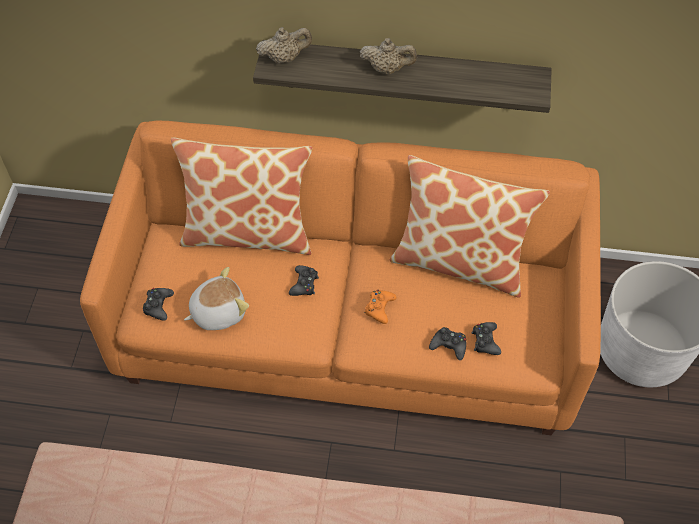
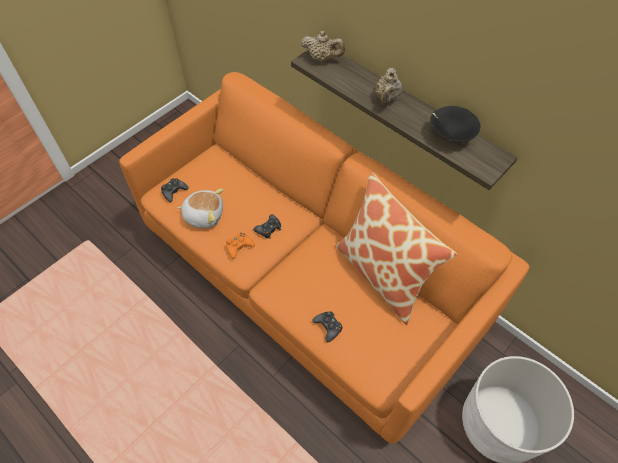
camera: 35 degrees right, 0 degrees up
pillow [171,138,312,255] -> none
beige teapot [360,38,417,74] -> beige teapot turned 60 degrees clockwise [375,68,402,105]
orange game controller [364,290,396,324] -> orange game controller moved to [226,233,255,259]
black game controller [471,322,501,355] -> none
none -> black bowl [430,106,481,142]

